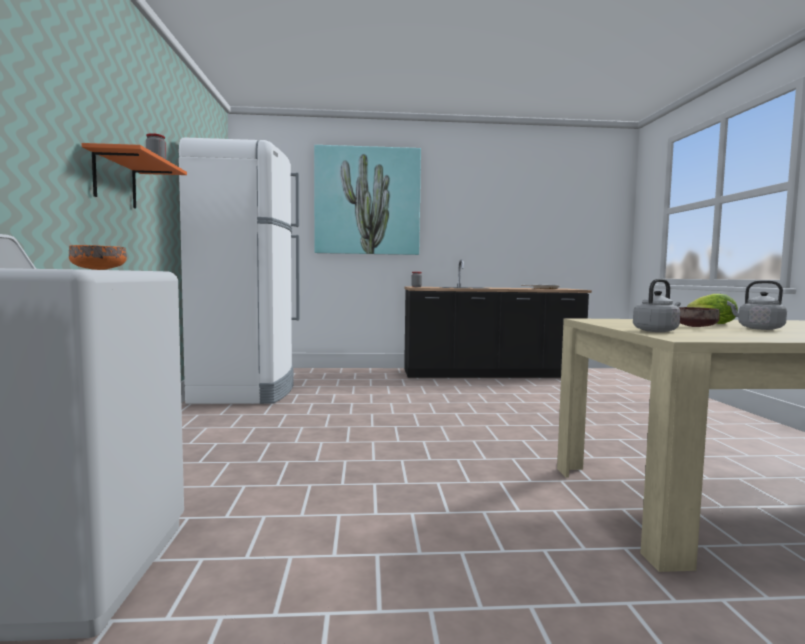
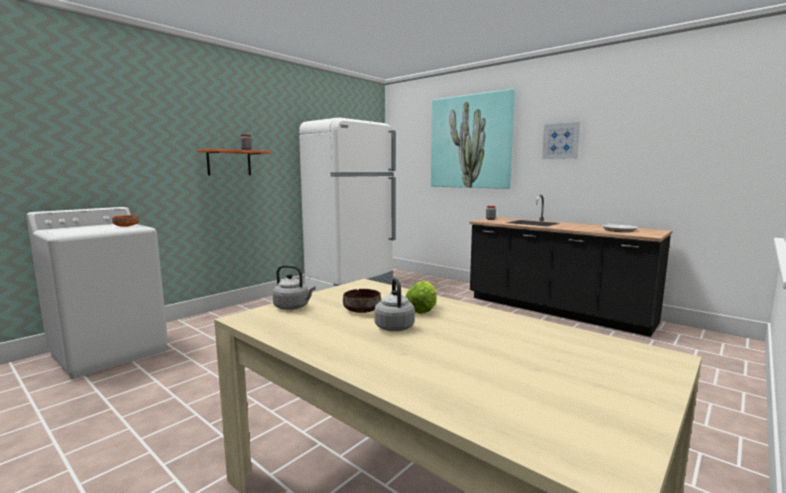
camera: 45 degrees right, 5 degrees up
none -> picture [542,122,580,159]

